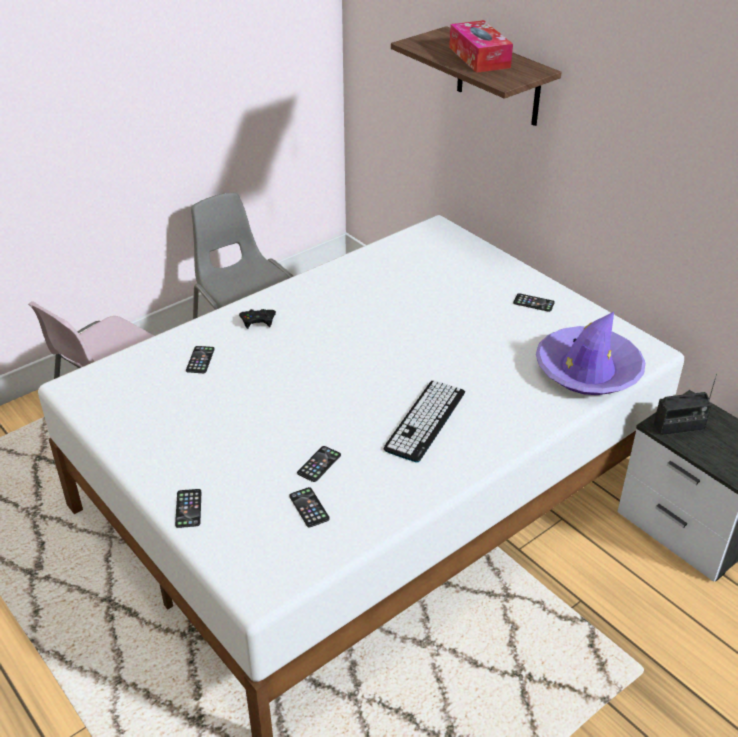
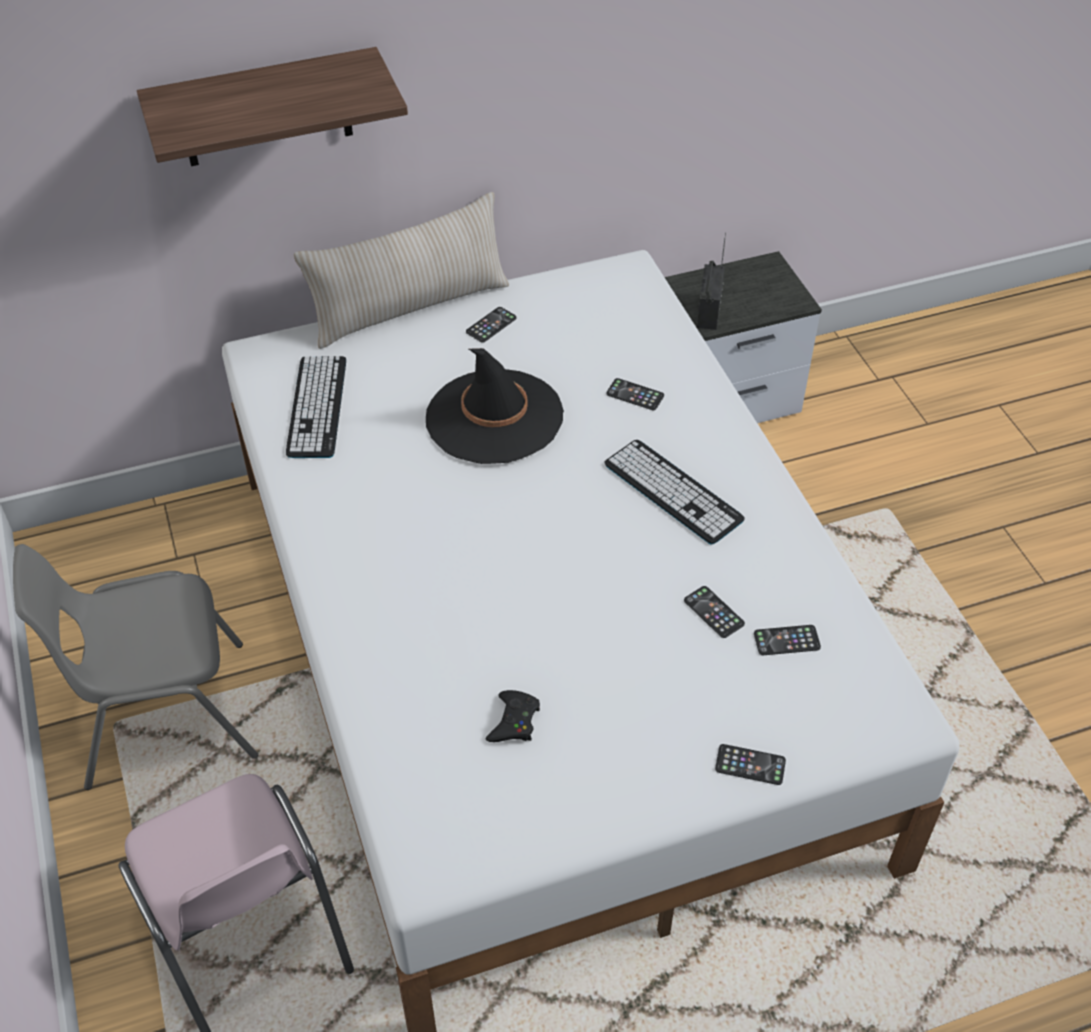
camera: 70 degrees left, 10 degrees up
phone [186,346,215,373] -> phone moved to [606,378,664,410]
black game controller [239,309,276,329] -> black game controller moved to [486,690,540,742]
tissue box [449,20,513,73] -> none
purple hat [536,312,645,395] -> none
none -> keyboard [286,356,346,458]
none -> beige pillow [294,192,509,349]
none -> black hat [426,348,564,464]

